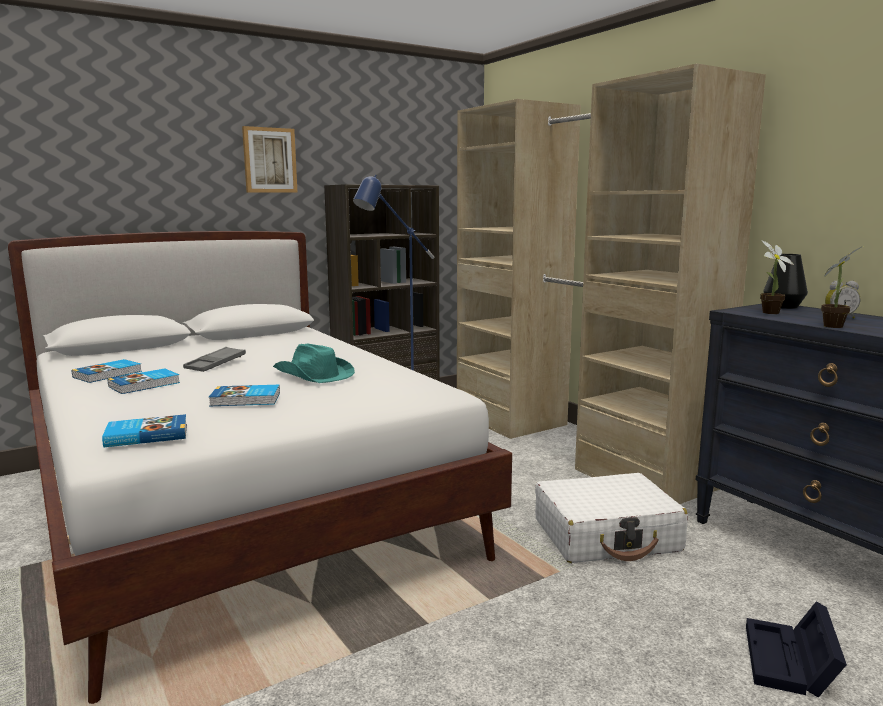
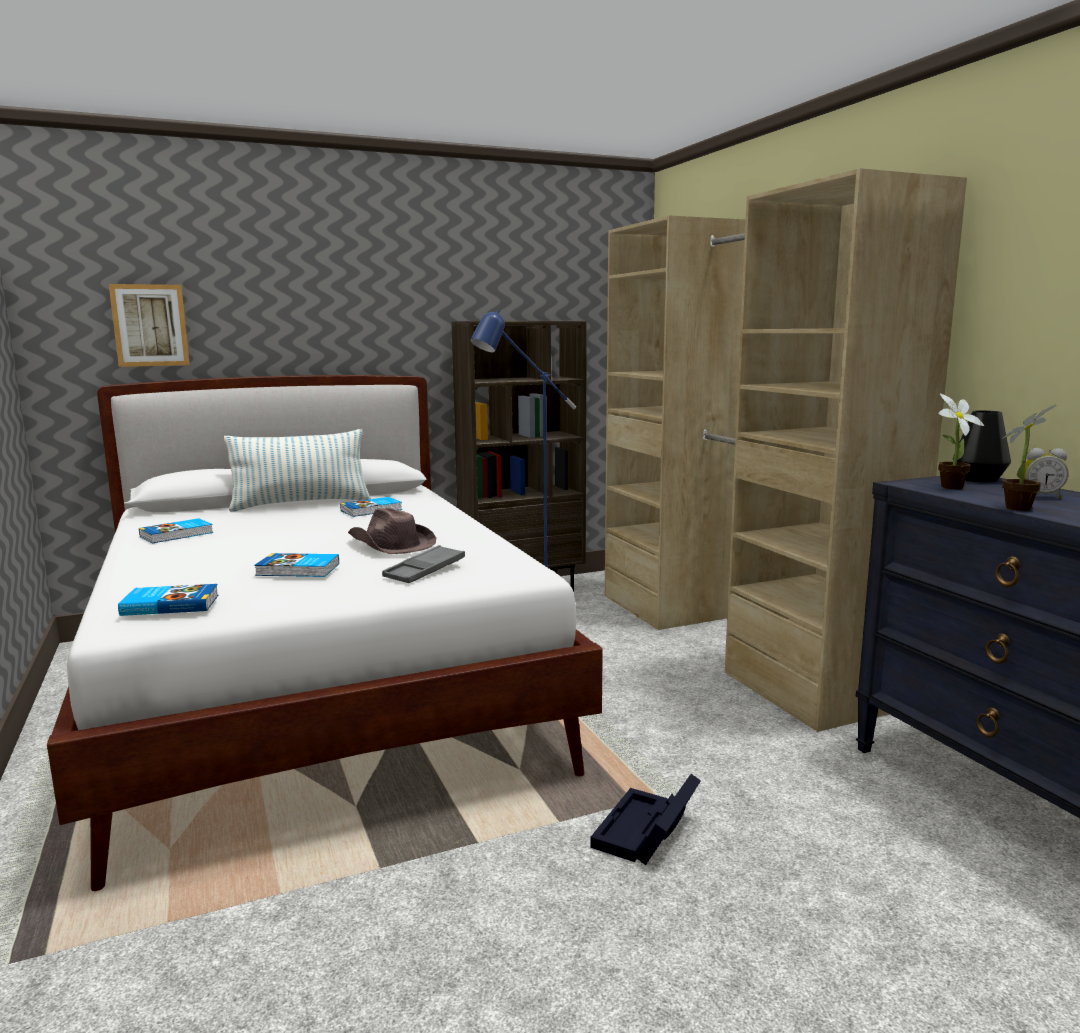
camera: 10 degrees right, 0 degrees up
book [108,369,180,394] -> book moved to [340,497,402,517]
grey tray [183,347,246,372] -> grey tray moved to [382,545,465,583]
picture [242,126,298,193] -> picture moved to [109,284,190,367]
turquoise hat [273,343,355,383] -> brown hat [348,508,436,554]
white suitcase [535,473,688,563] -> none
black storage box [746,601,847,698] -> black storage box moved to [590,774,701,865]
none -> pillow [224,429,371,512]

